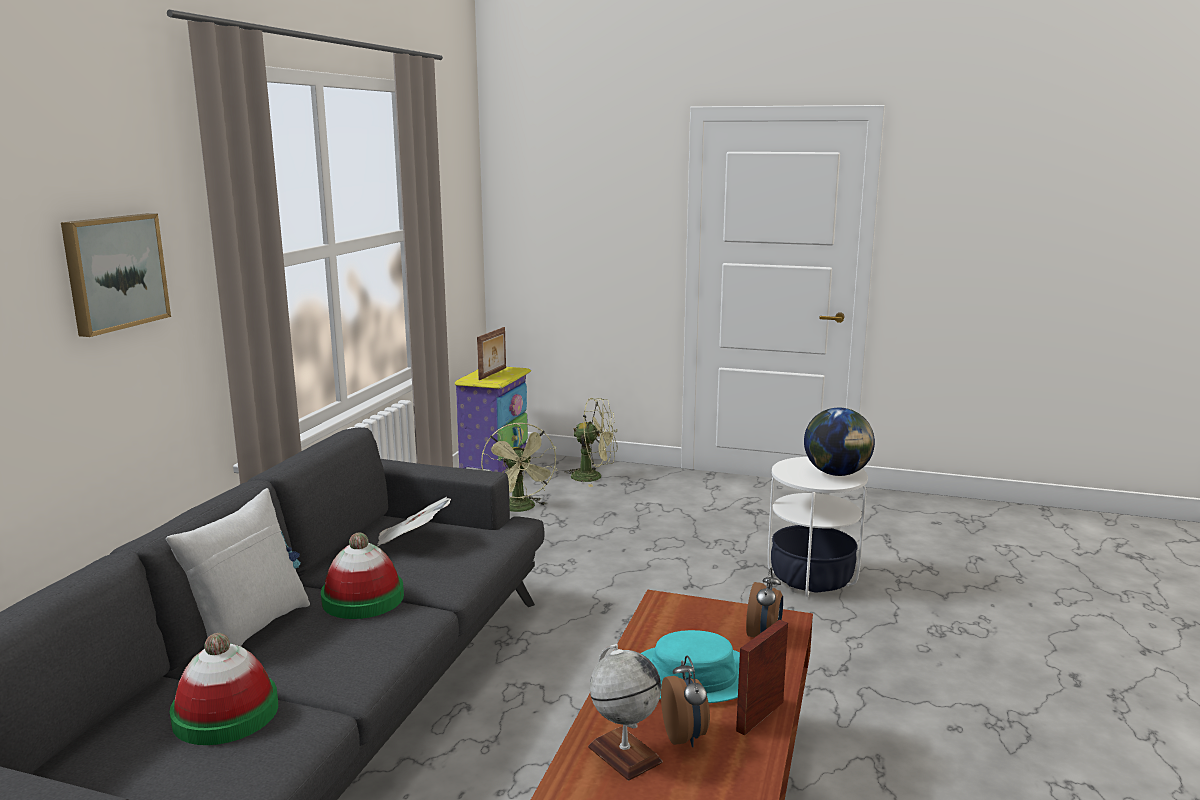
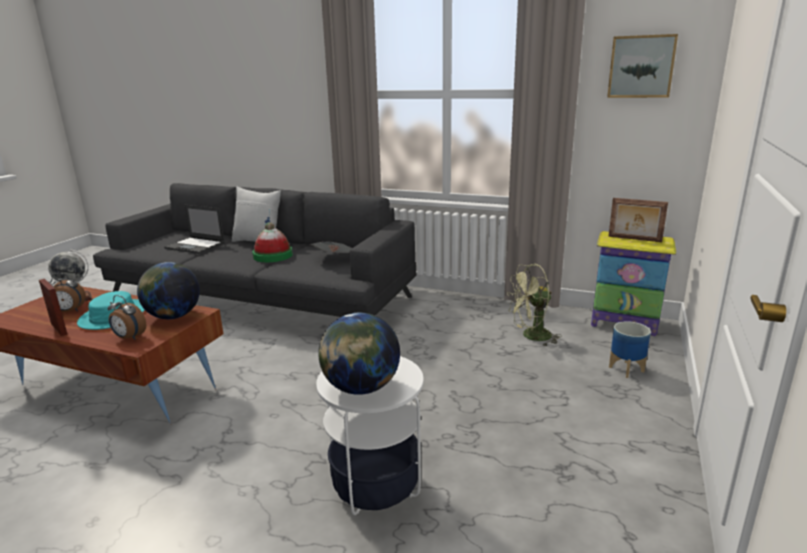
camera: 95 degrees right, 5 degrees up
picture [61,213,171,337] -> picture moved to [607,34,678,98]
hat [170,633,278,745] -> laptop [164,205,225,254]
green fan [565,398,617,487] -> planter [609,321,651,378]
none -> globe [137,262,200,319]

